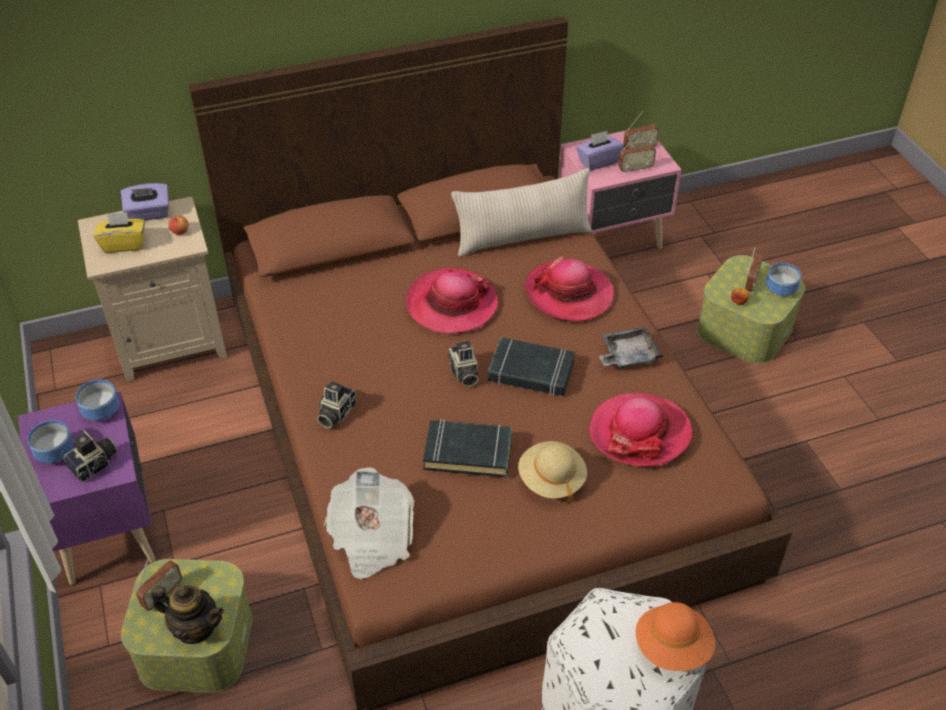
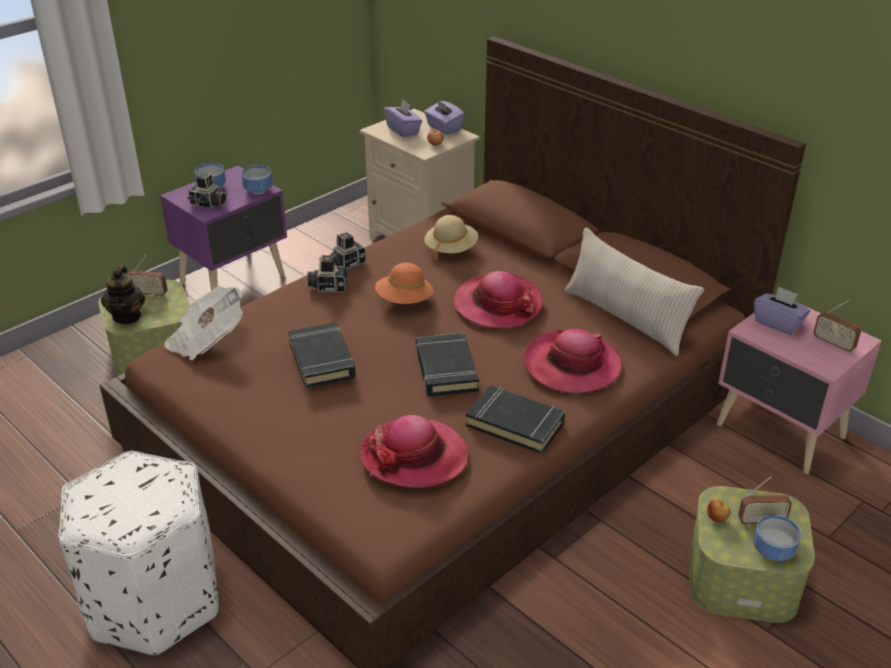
camera: 65 degrees right, 10 degrees down
yellow tissue box [93,212,145,253] -> purple tissue box [384,100,422,137]
camera [448,341,478,387] -> camera moved to [328,233,366,270]
beige hat [518,441,587,504] -> beige hat moved to [424,215,478,261]
grey tray [599,327,663,369] -> black book [466,385,565,454]
radio [619,131,656,174] -> none
orange hat [636,602,715,671] -> orange hat moved to [375,263,433,304]

